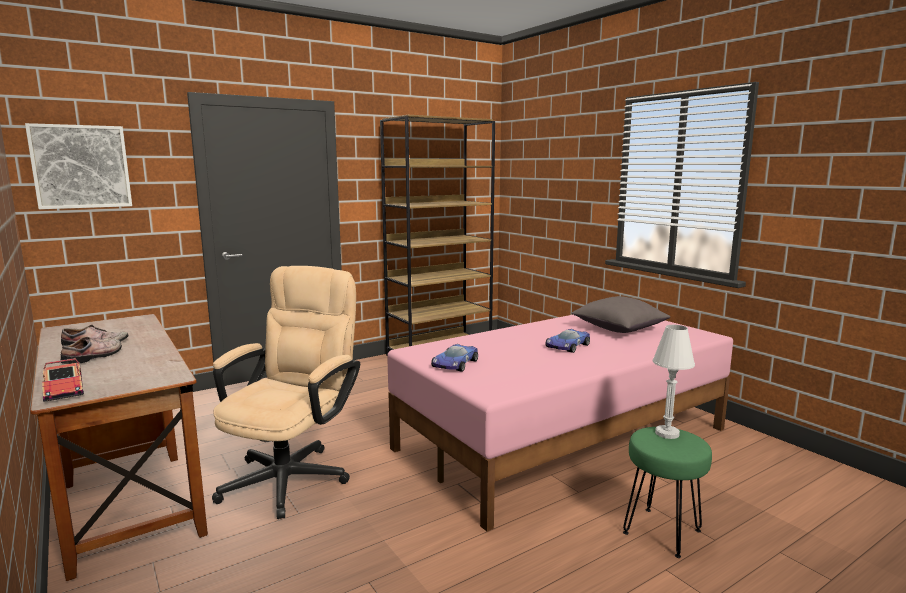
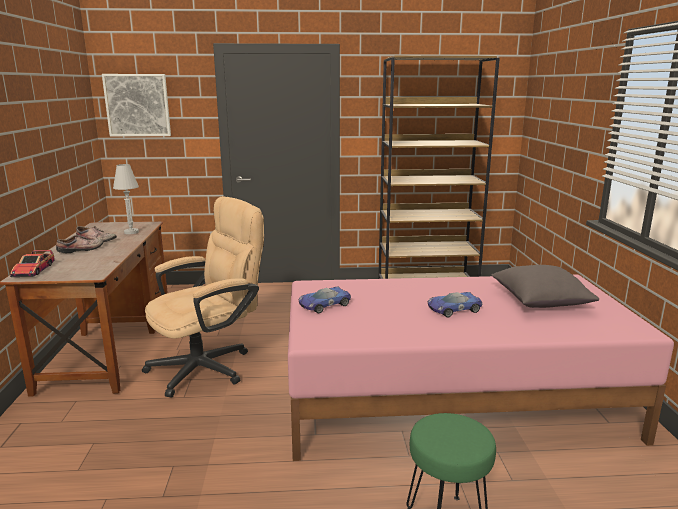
camera: 30 degrees right, 5 degrees up
white table lamp [653,325,695,439] -> white table lamp moved to [113,164,139,234]

